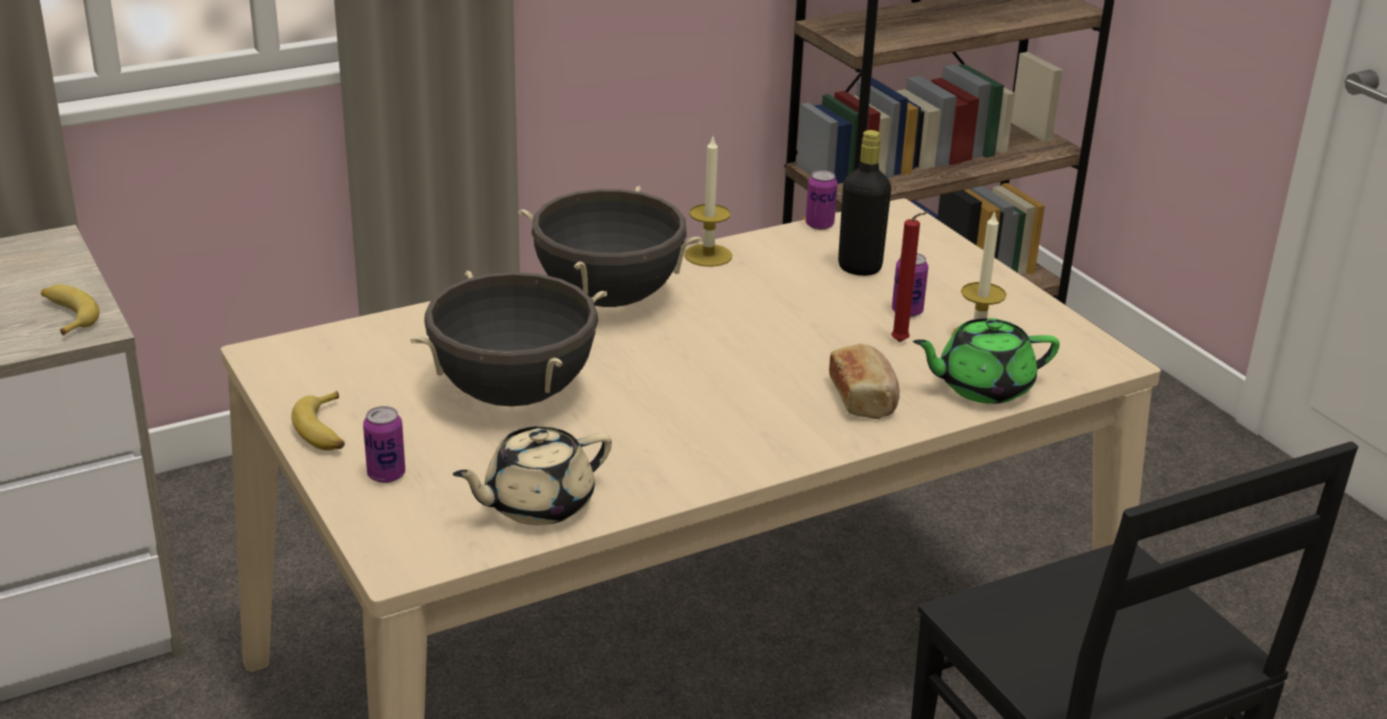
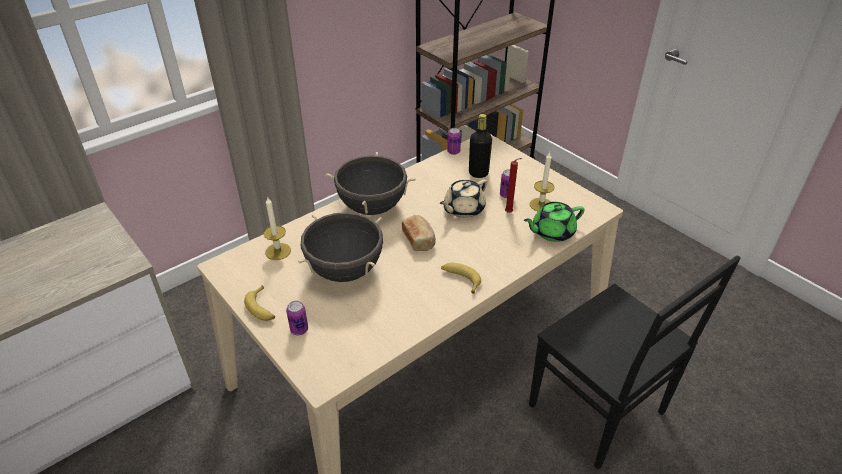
camera: 10 degrees left, 10 degrees up
banana [41,284,100,336] -> banana moved to [441,263,481,294]
beige teapot [453,426,612,525] -> beige teapot moved to [440,179,487,218]
candle [684,137,732,267] -> candle moved to [263,196,291,260]
bread [829,344,900,419] -> bread moved to [402,215,436,251]

